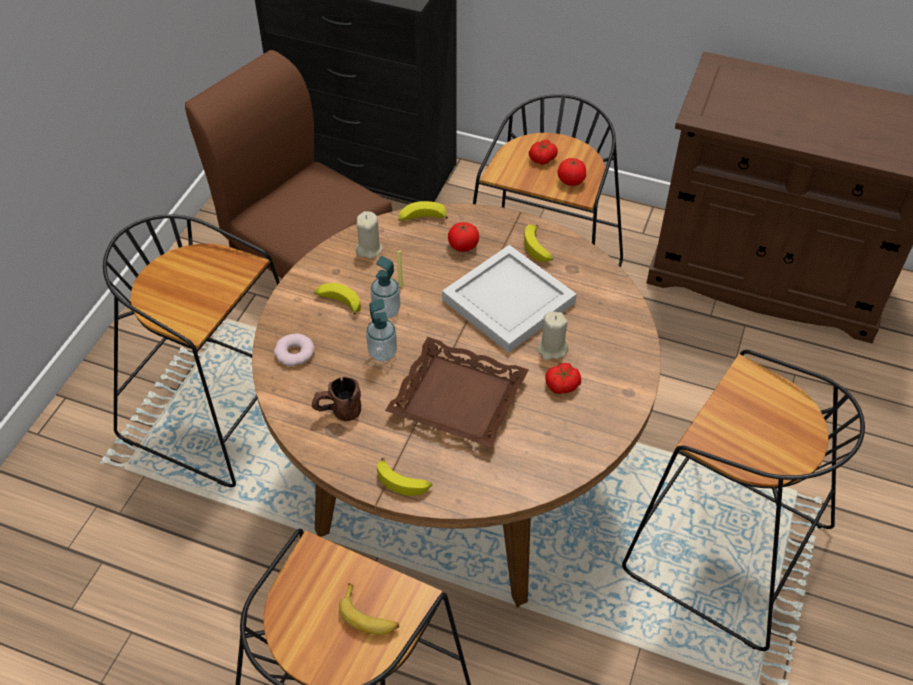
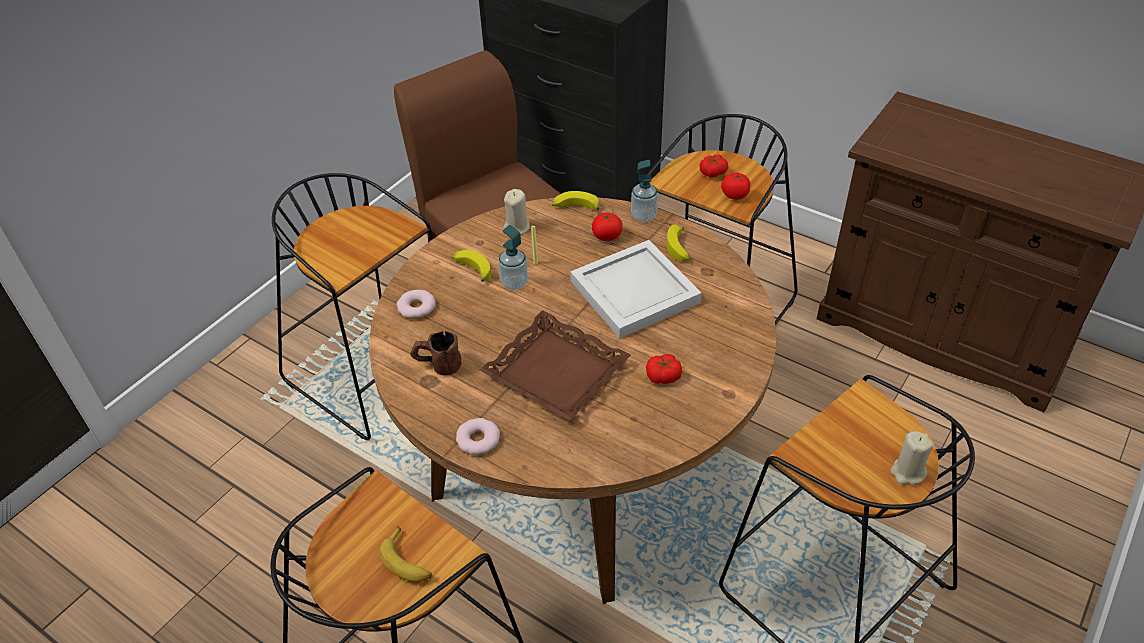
camera: 15 degrees right, 5 degrees down
soap dispenser [366,298,397,361] -> soap dispenser moved to [631,160,658,222]
banana [377,458,432,496] -> donut [456,418,500,455]
beige candle [537,311,568,361] -> beige candle moved to [890,431,934,484]

